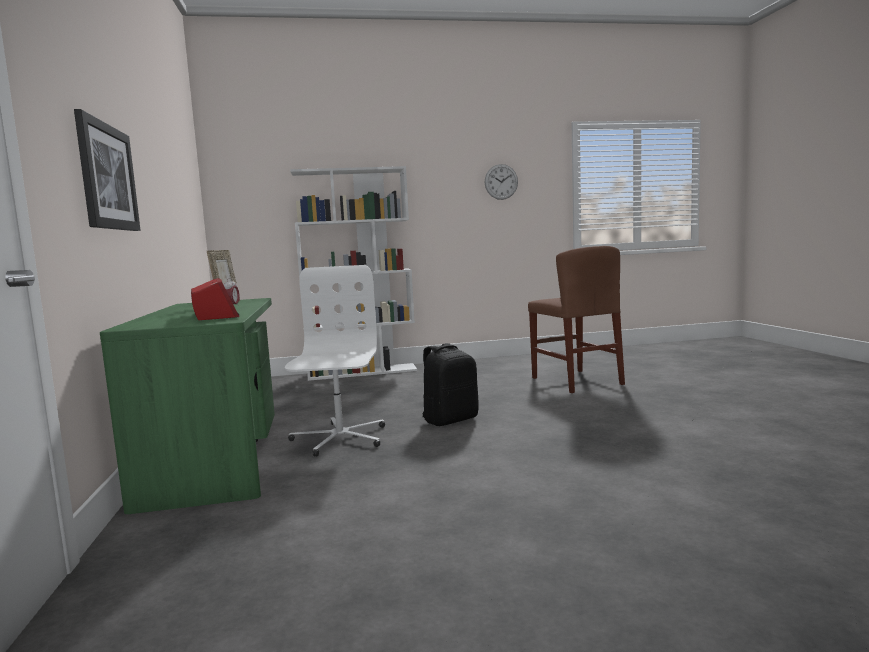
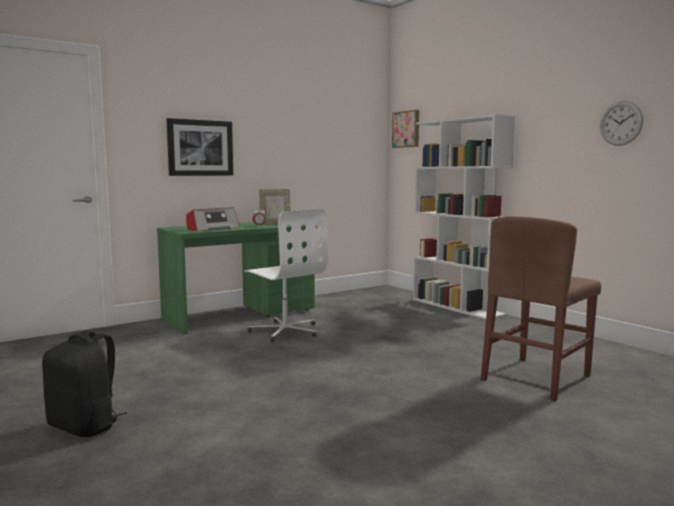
camera: 65 degrees right, 0 degrees up
white office chair [285,265,385,457] -> white office chair turned 75 degrees clockwise [244,209,328,342]
black backpack [422,343,479,426] -> black backpack moved to [42,330,127,437]
none -> picture [392,110,419,148]

